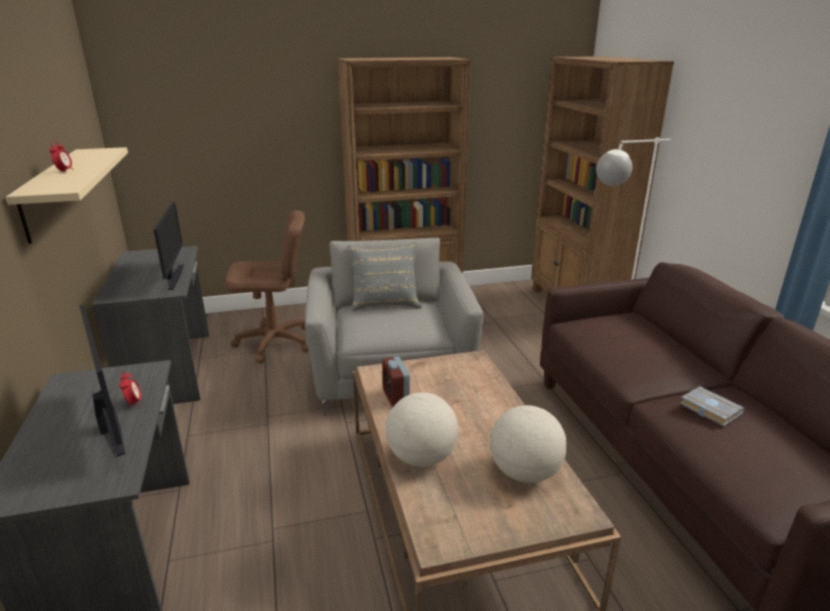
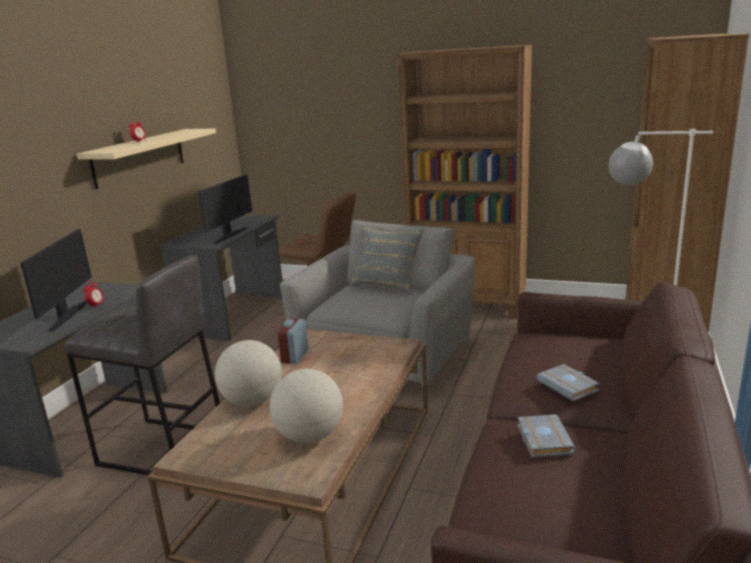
camera: 35 degrees right, 5 degrees down
none -> grey stool [64,255,220,475]
none -> grey book [537,364,600,401]

